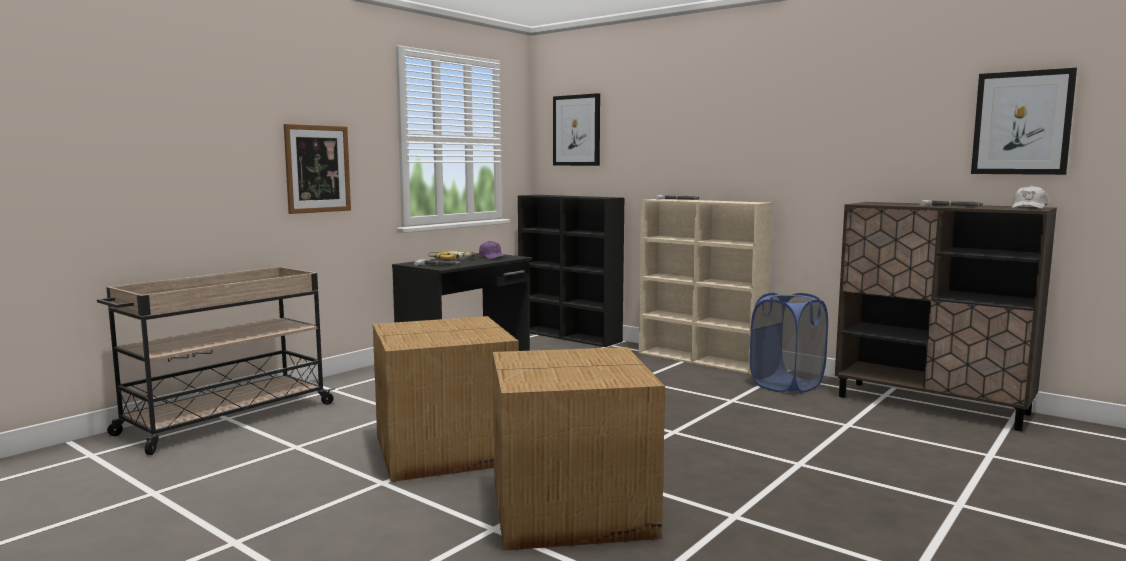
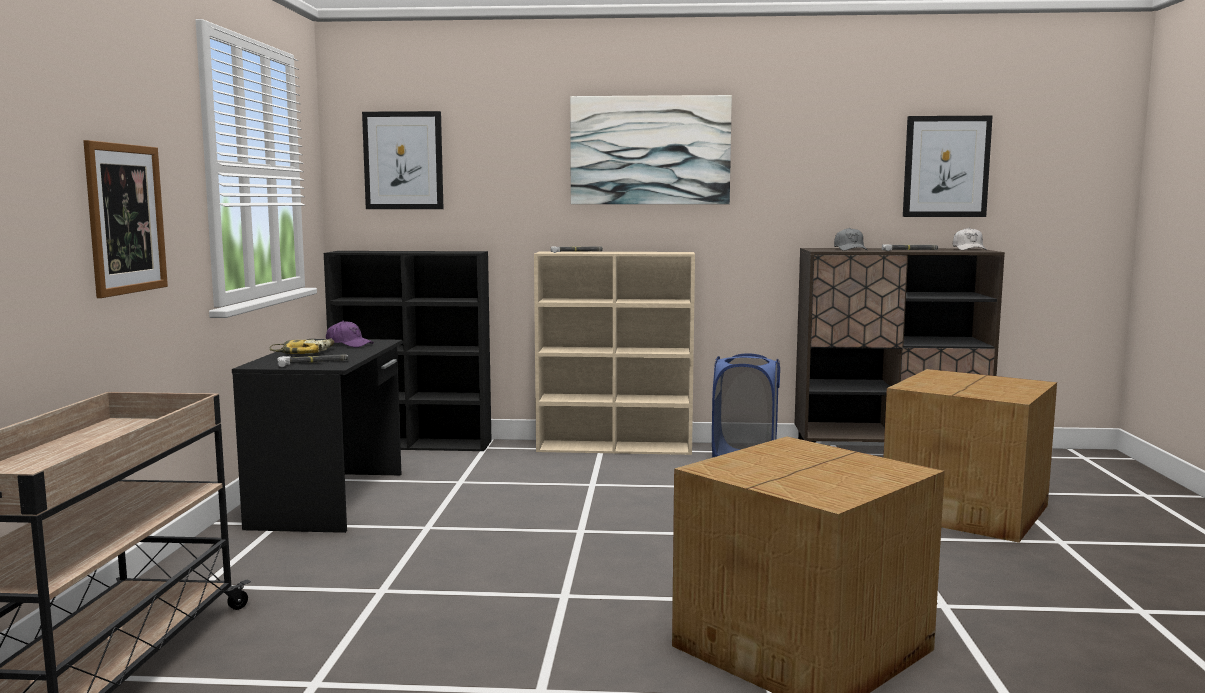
camera: 35 degrees left, 0 degrees up
cardboard box [373,316,519,482] -> cardboard box moved to [883,369,1057,543]
none -> picture [570,95,732,204]
none -> grey cap [834,228,867,251]

